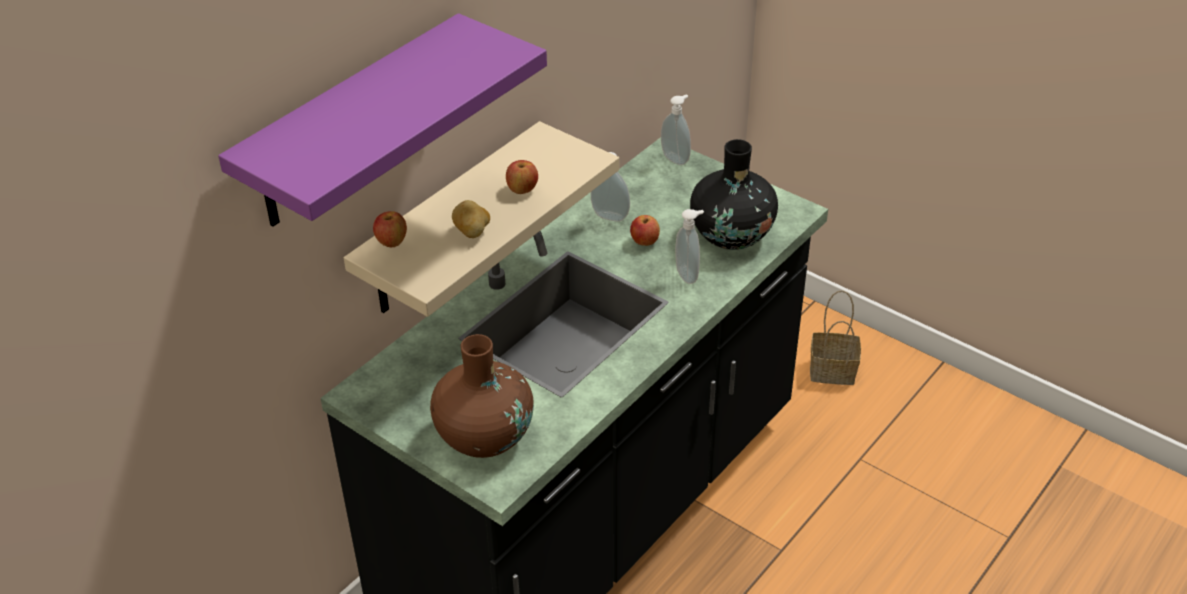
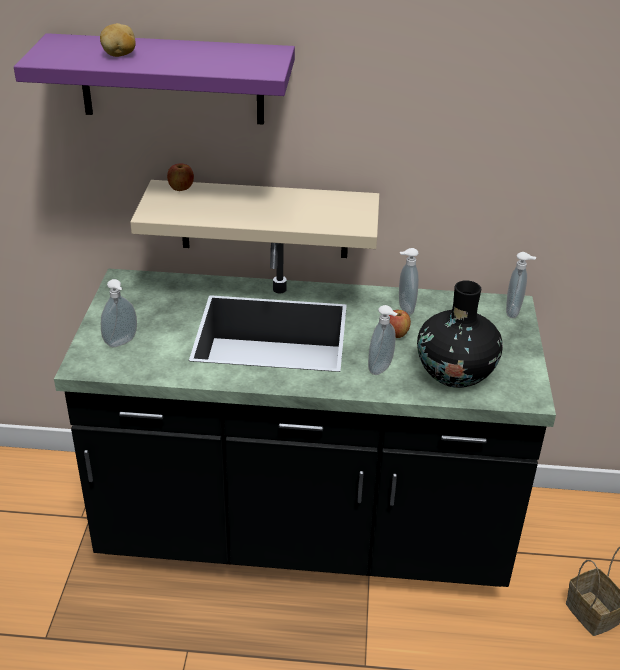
camera: 55 degrees right, 5 degrees down
brown vase [430,334,534,458] -> soap dispenser [101,279,137,347]
potato [452,200,490,238] -> potato moved to [100,23,136,57]
apple [506,160,538,194] -> none

